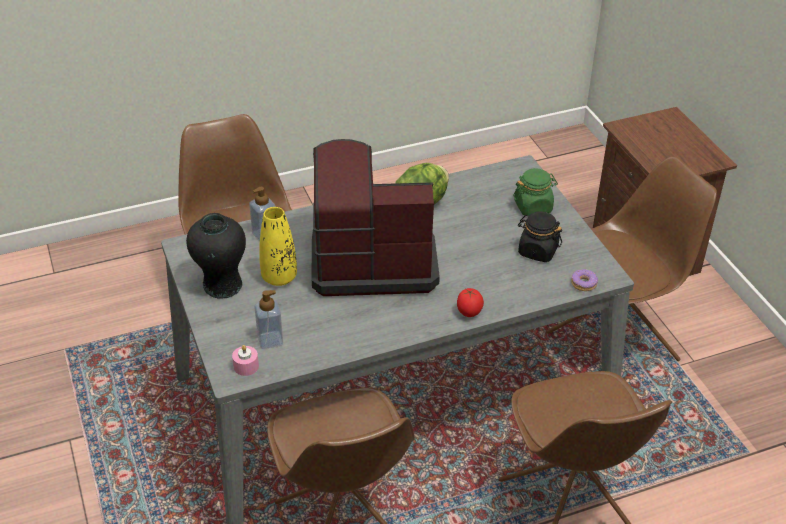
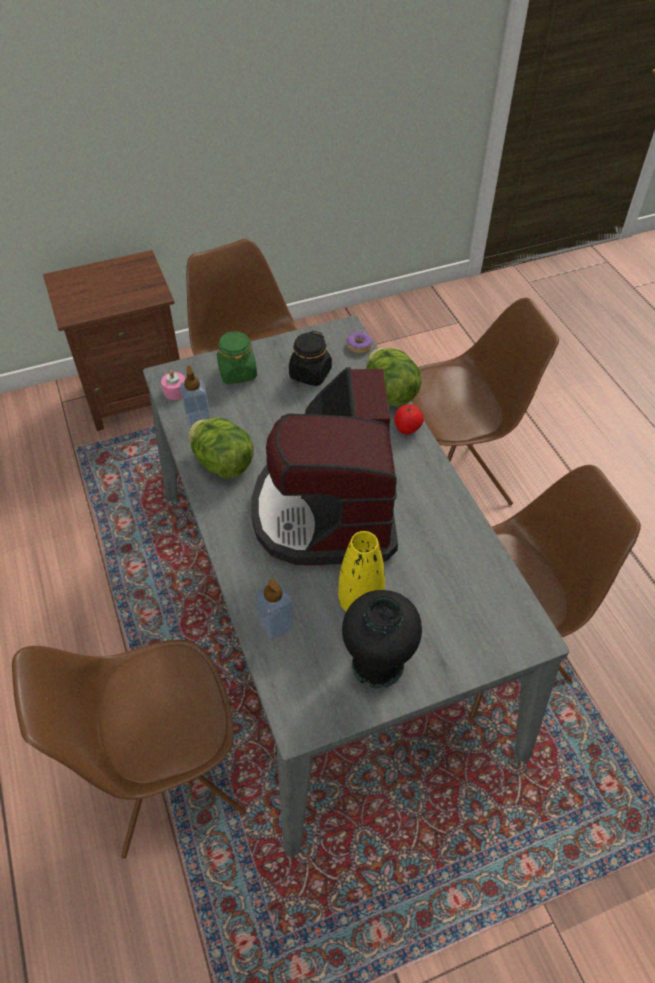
camera: 90 degrees left, 10 degrees up
pink candle [232,345,259,376] -> pink candle moved to [161,370,185,400]
soap dispenser [254,290,283,349] -> soap dispenser moved to [180,366,210,428]
none -> lettuce [366,348,422,406]

